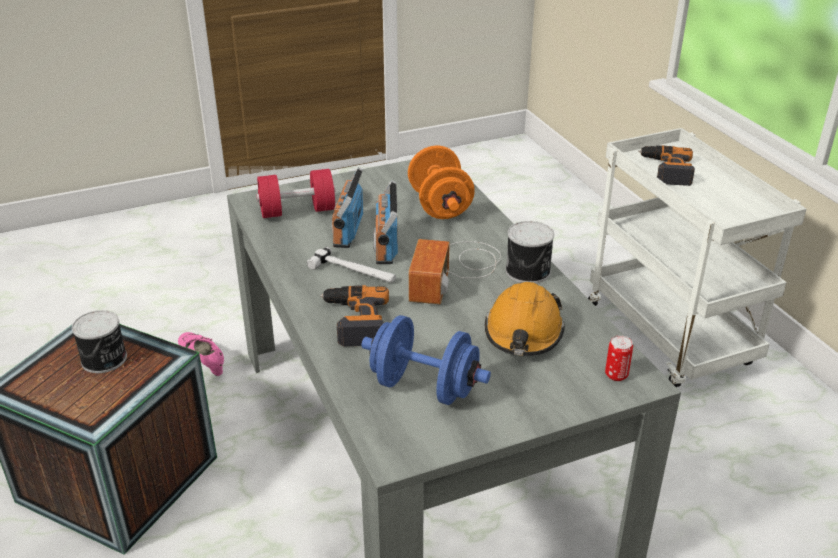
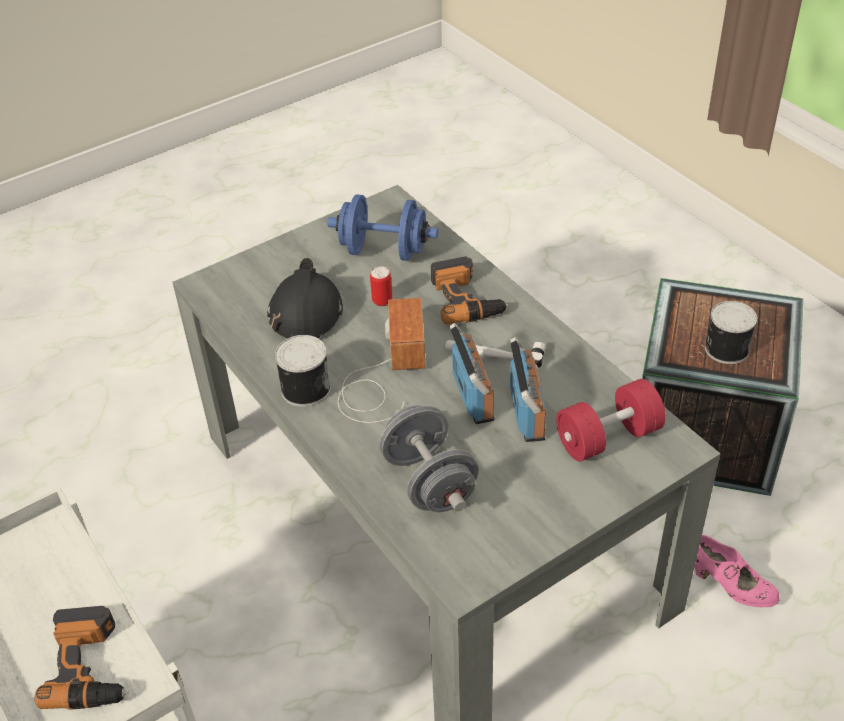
camera: 170 degrees right, 10 degrees up
orange dumbbell [408,145,475,219] -> grey dumbbell [379,406,479,512]
orange hard hat [485,282,565,356] -> black hard hat [267,258,343,338]
can [605,335,633,381] -> can moved to [370,266,392,306]

